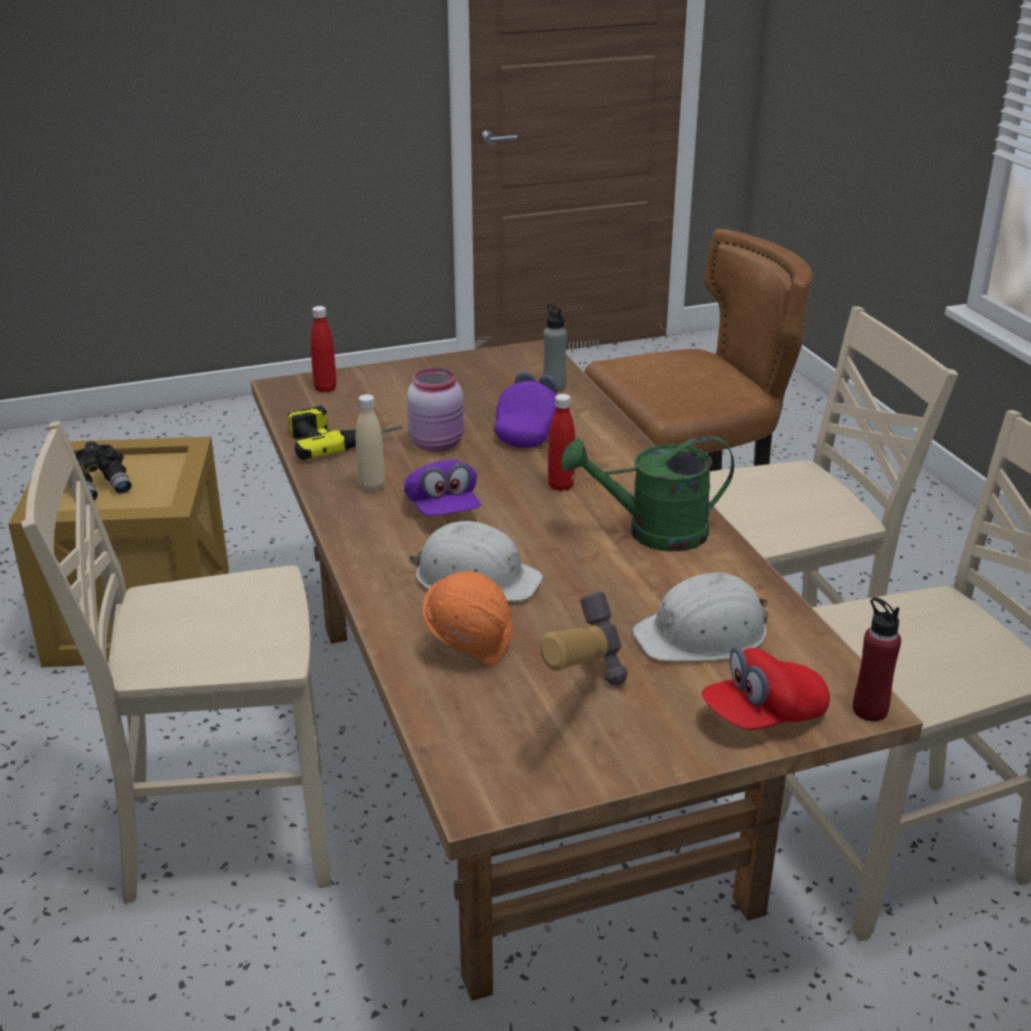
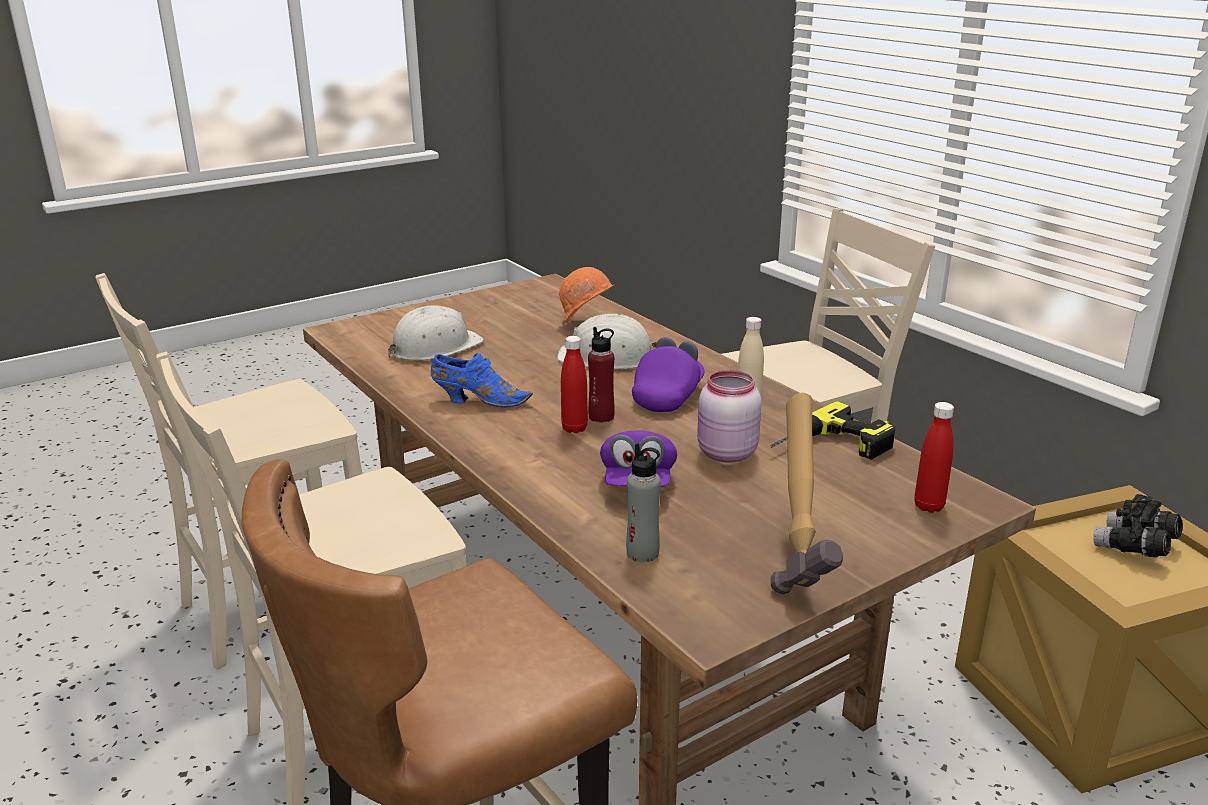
camera: 165 degrees right, 5 degrees down
purple cap [404,460,481,516] -> purple cap turned 60 degrees clockwise [632,337,705,412]
hammer [540,591,628,685] -> hammer moved to [771,393,843,594]
green watering can [561,436,734,552] -> blue shoe [431,353,533,407]
red cap [702,646,830,730] -> none
red bottle [853,597,901,721] -> red bottle moved to [588,327,615,423]

